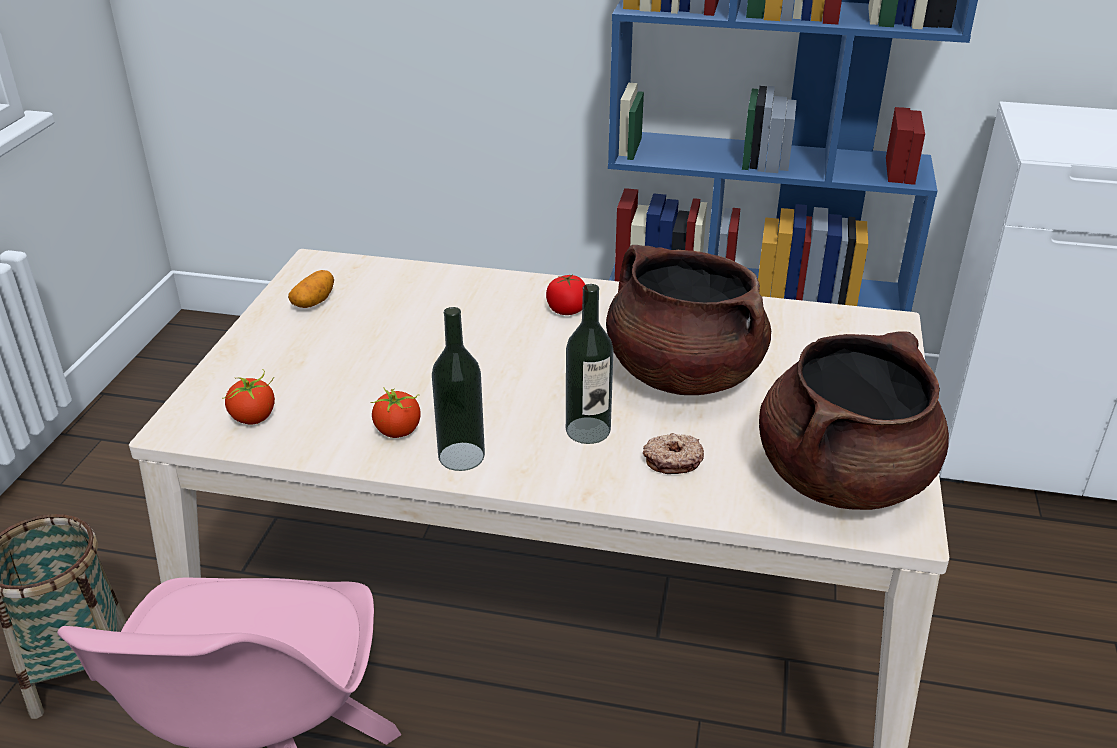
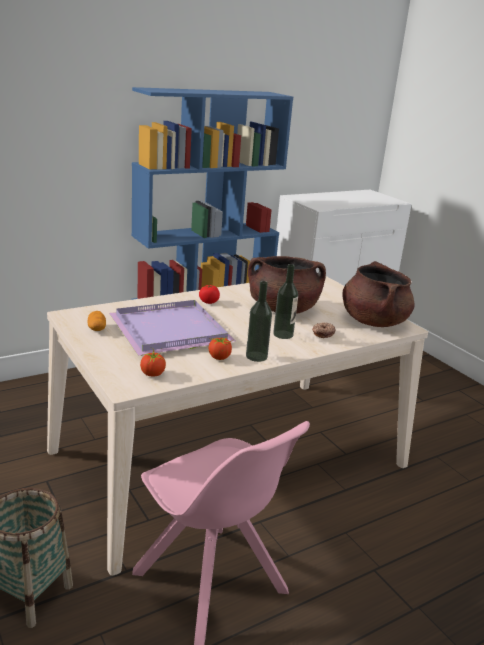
camera: 45 degrees left, 10 degrees down
none -> purple tray [109,300,235,355]

